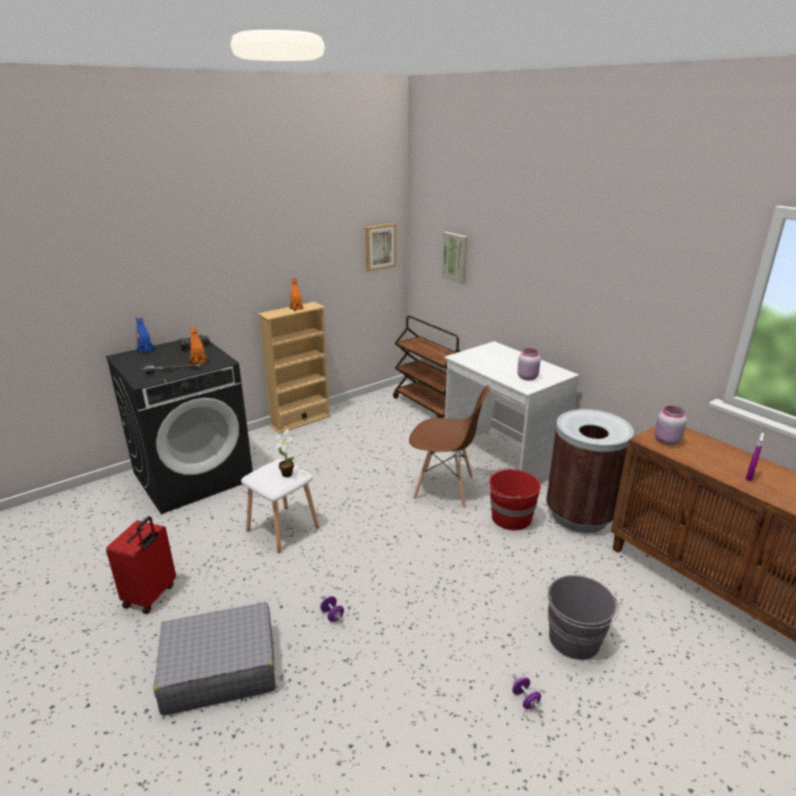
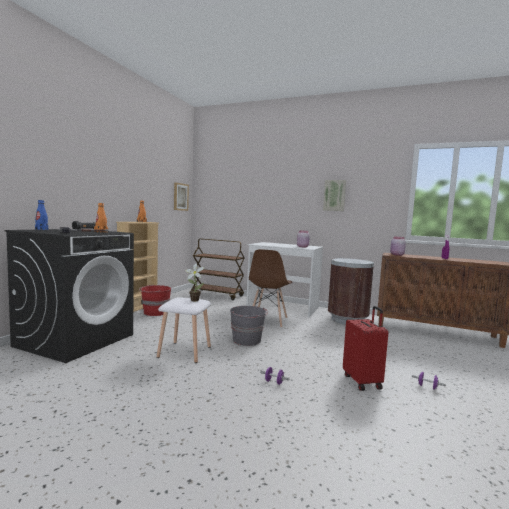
camera: 30 degrees left, 20 degrees down
red suitcase [106,516,176,614] -> red suitcase moved to [343,306,388,391]
grey suitcase [153,602,276,716] -> none
brown chair [409,385,489,507] -> brown chair turned 120 degrees clockwise [249,249,292,328]
picture [442,232,468,284] -> picture moved to [323,180,346,211]
red bucket [487,468,541,530] -> red bucket moved to [139,284,171,316]
grey bucket [548,575,619,660] -> grey bucket moved to [230,306,268,346]

